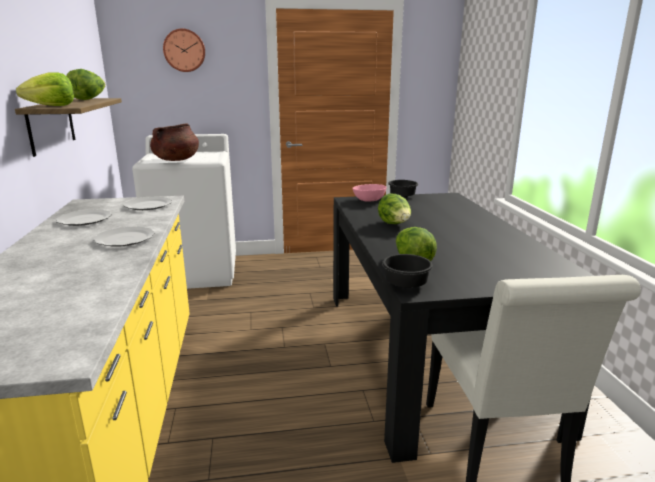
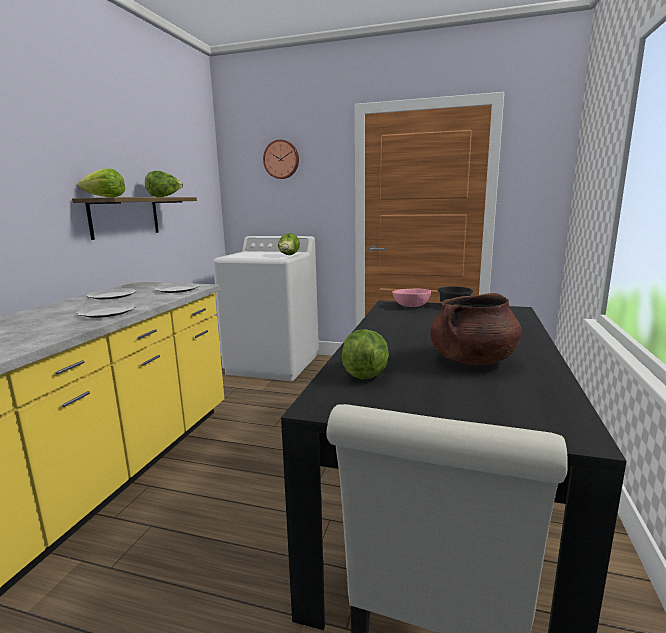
camera: 25 degrees right, 5 degrees down
brown cooking pot [150,123,199,161] -> brown cooking pot moved to [430,293,522,365]
lettuce [378,193,411,224] -> lettuce moved to [278,233,300,255]
black bowl [382,254,433,288] -> none

